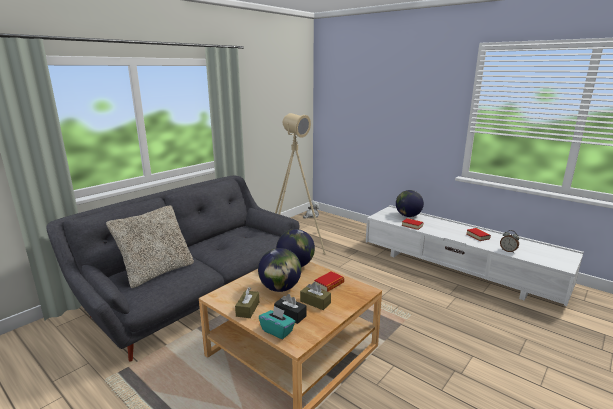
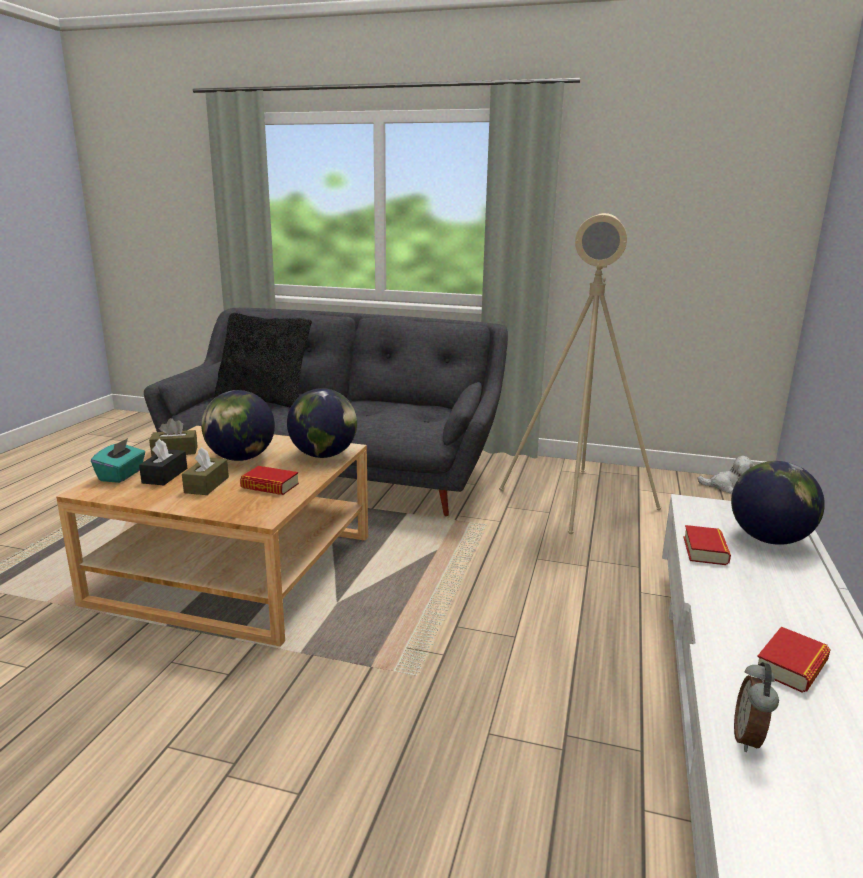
camera: 65 degrees right, 0 degrees up
beige pillow [106,205,194,288] -> black pillow [214,313,312,407]

